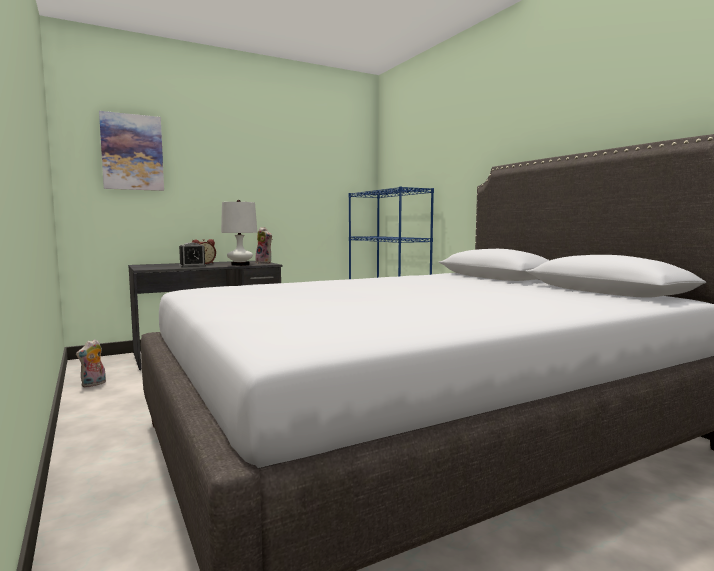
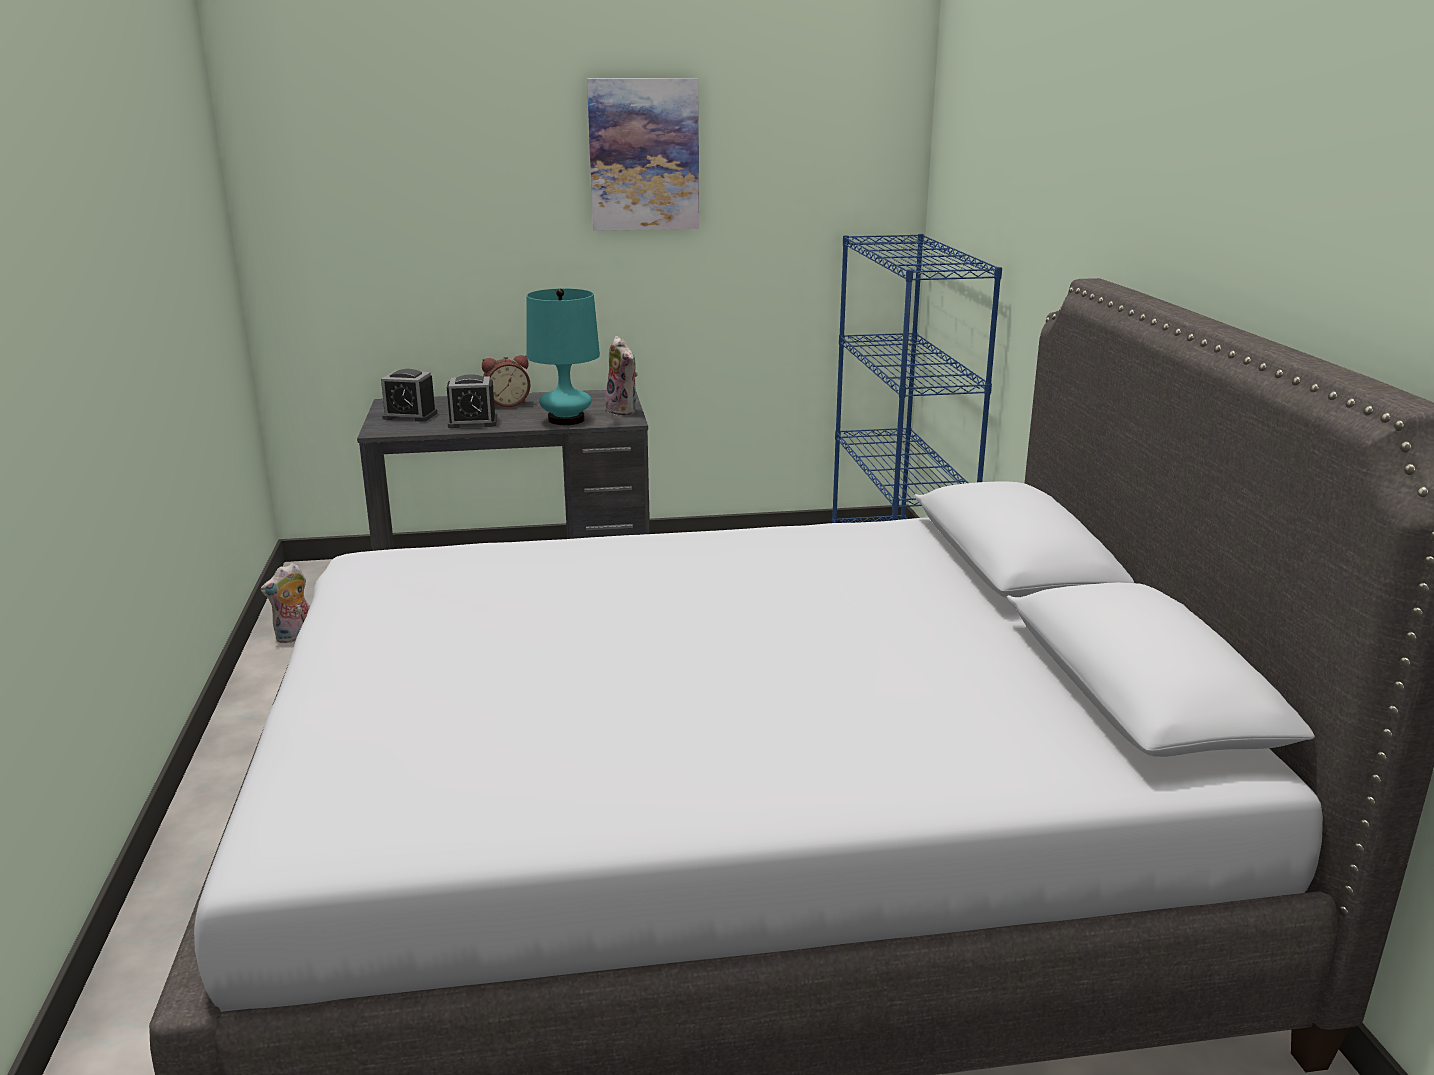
camera: 20 degrees right, 15 degrees up
picture [99,111,164,191] -> picture moved to [587,78,699,231]
white table lamp [221,200,258,266] -> turquoise table lamp [526,288,600,425]
none -> alarm clock [381,369,437,422]

